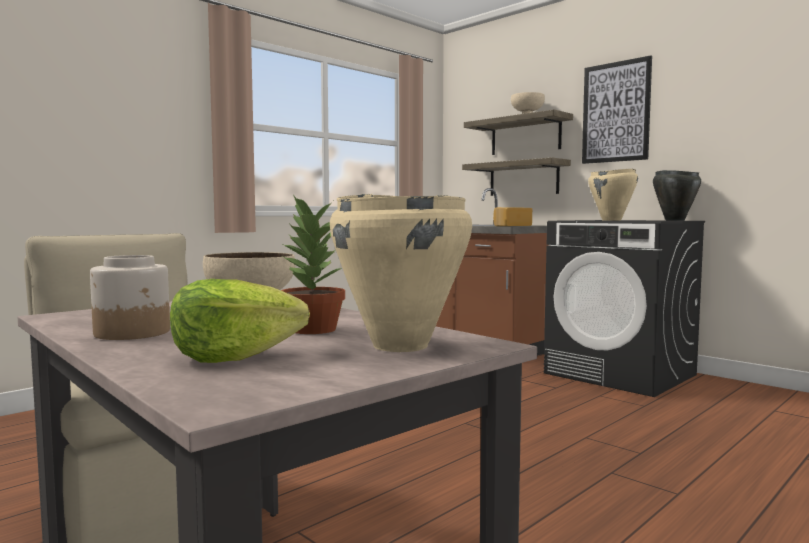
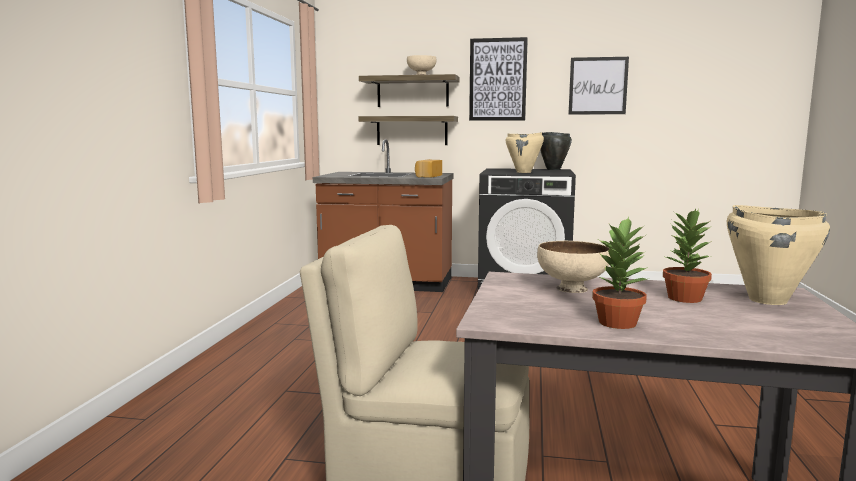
camera: 35 degrees left, 5 degrees up
jar [90,255,170,340] -> potted plant [592,216,650,329]
lettuce [170,279,310,363] -> none
none -> picture [569,57,629,114]

